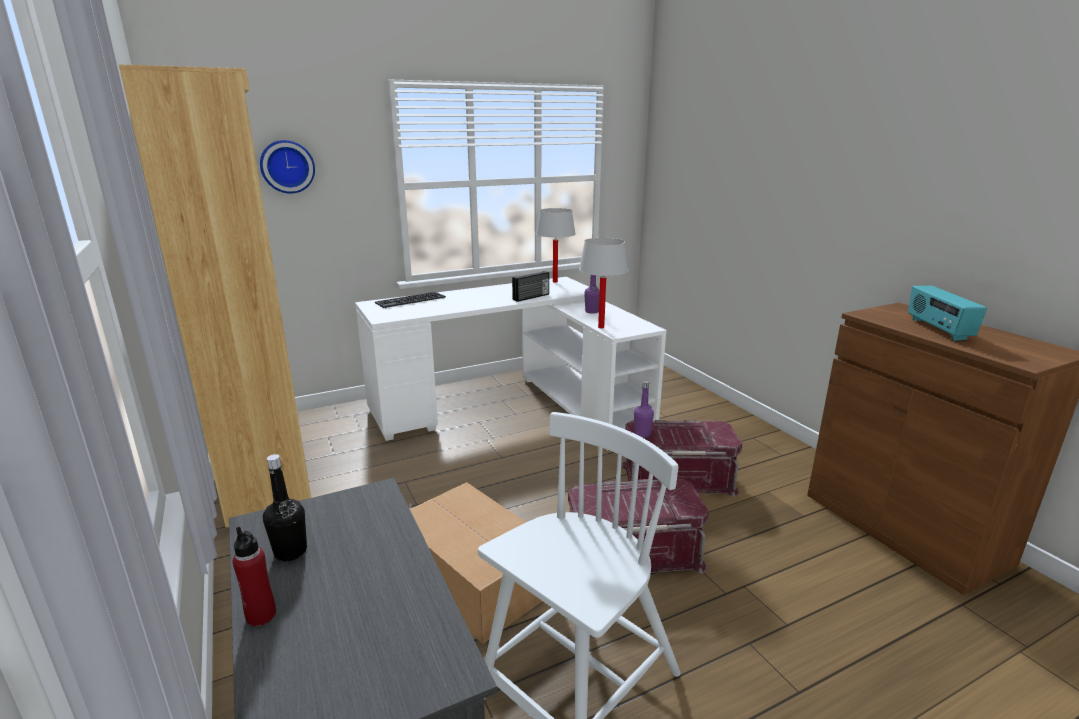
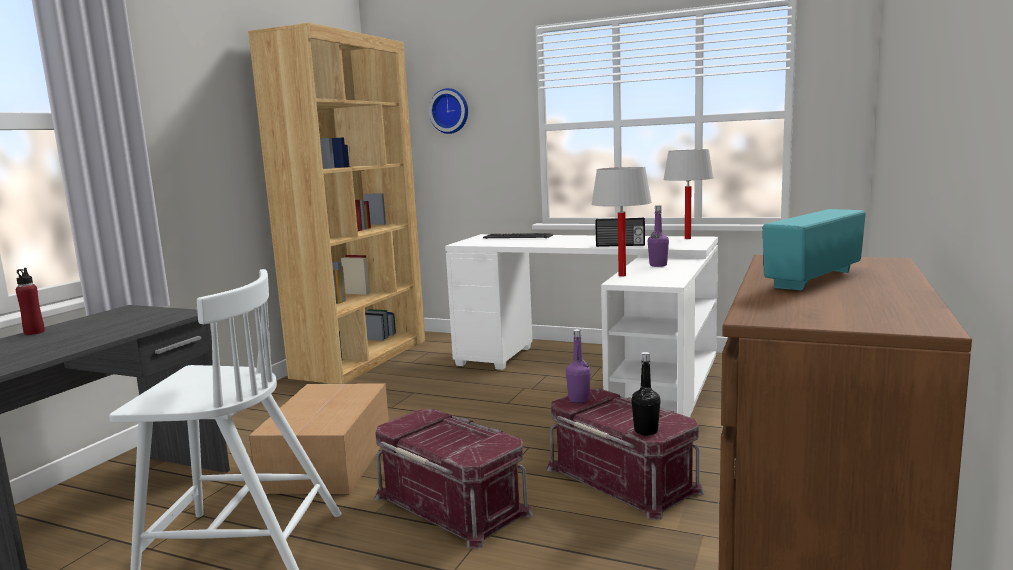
camera: 50 degrees right, 10 degrees down
black bottle [263,454,307,561] -> black bottle moved to [631,352,661,435]

